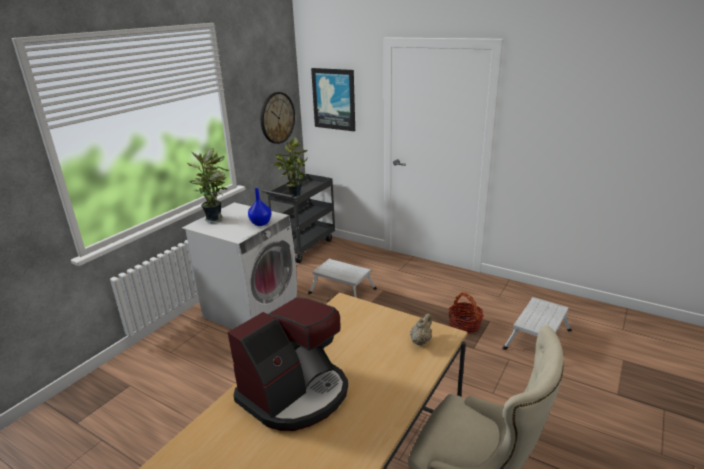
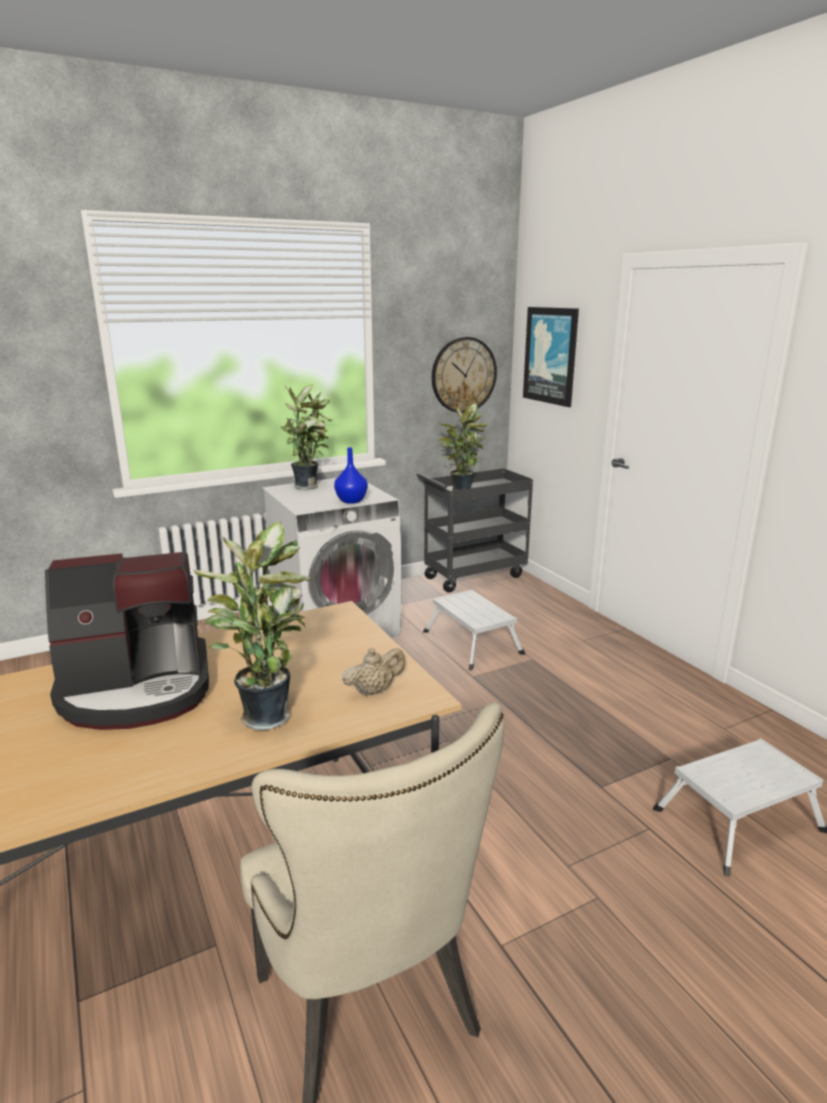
camera: 30 degrees right, 5 degrees down
basket [449,292,484,334] -> none
none -> potted plant [193,522,314,730]

